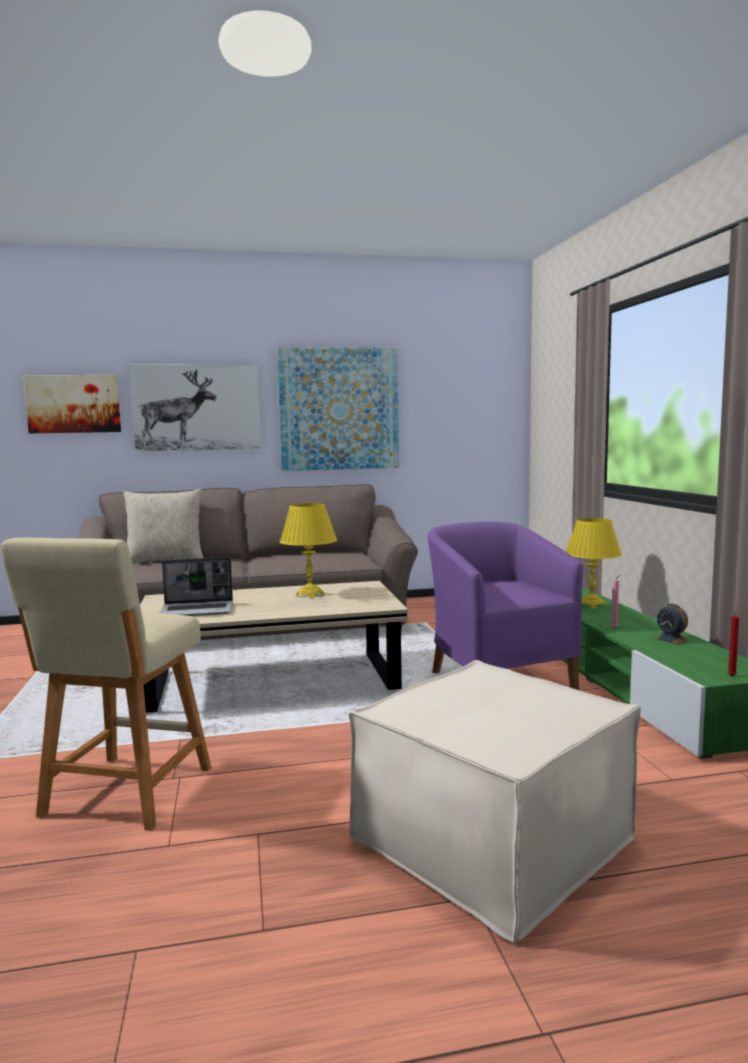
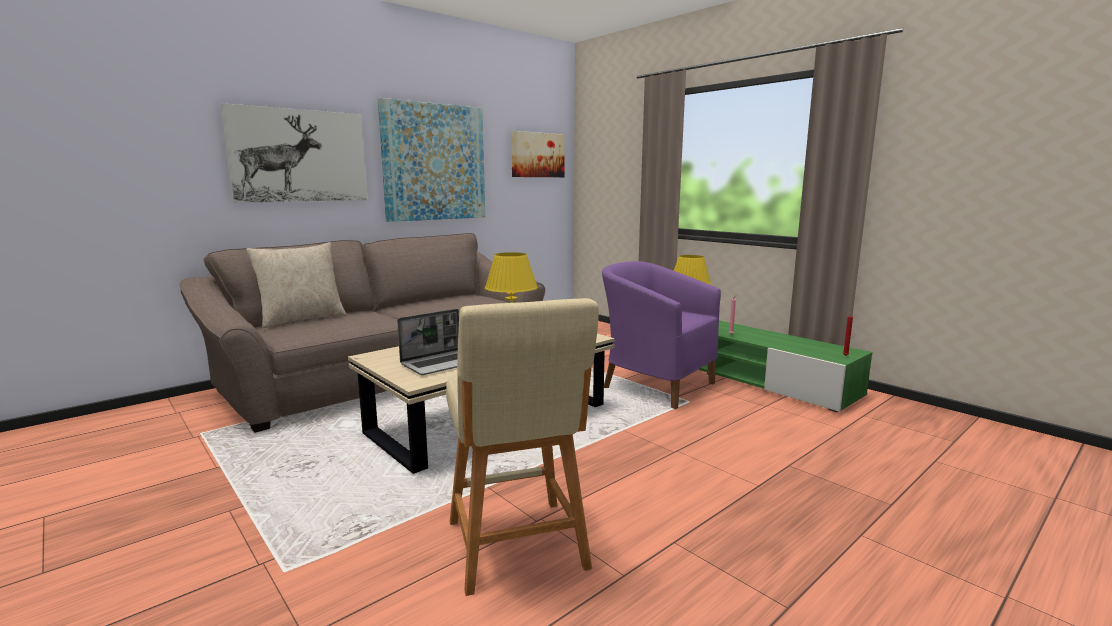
camera: 30 degrees left, 5 degrees up
picture [23,375,121,433] -> picture moved to [511,131,565,177]
beige ottoman [348,660,641,943] -> none
alarm clock [655,604,689,645] -> none

